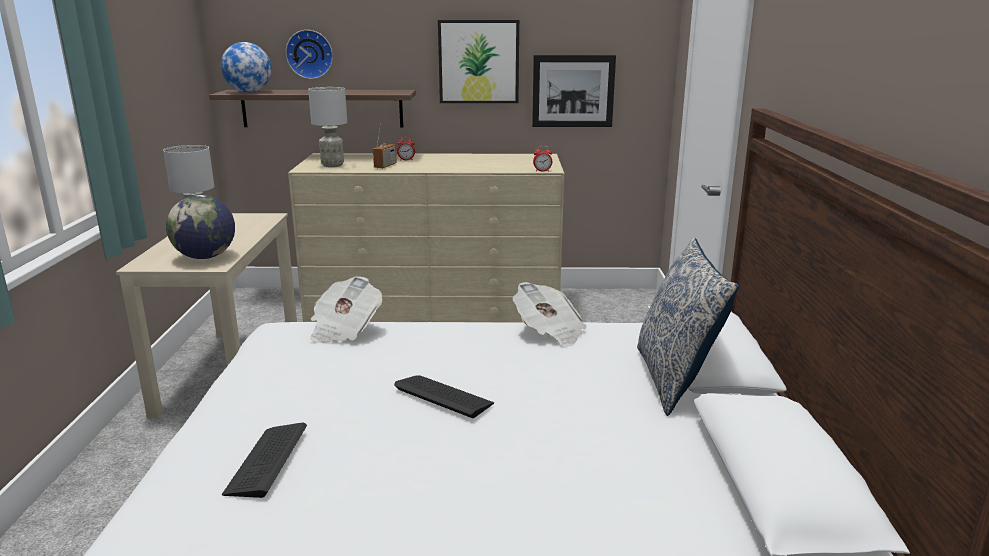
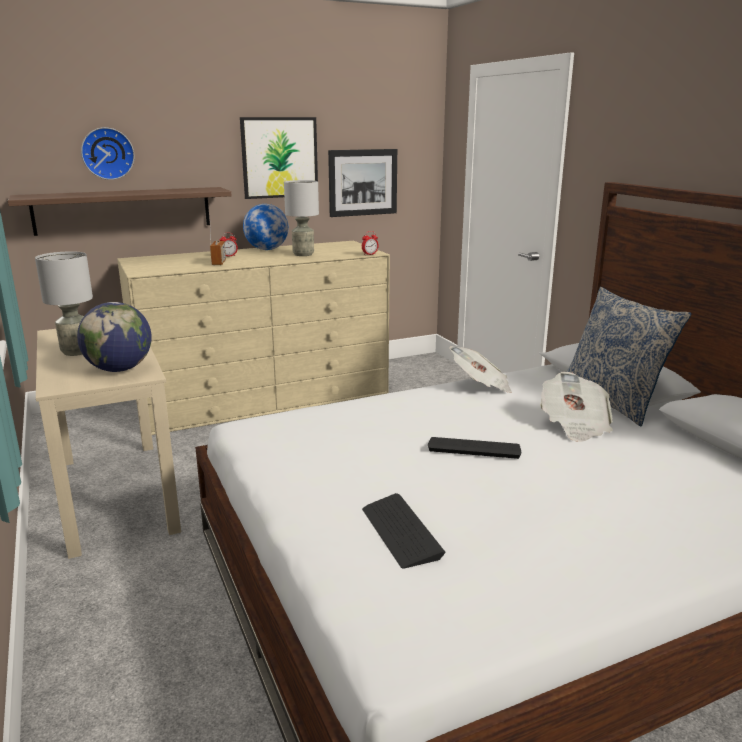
camera: 25 degrees left, 0 degrees up
globe [221,42,272,92] -> globe moved to [243,204,289,250]
grey table lamp [308,87,347,167] -> grey table lamp moved to [284,180,319,256]
newspaper [310,276,383,343] -> newspaper moved to [540,372,613,442]

